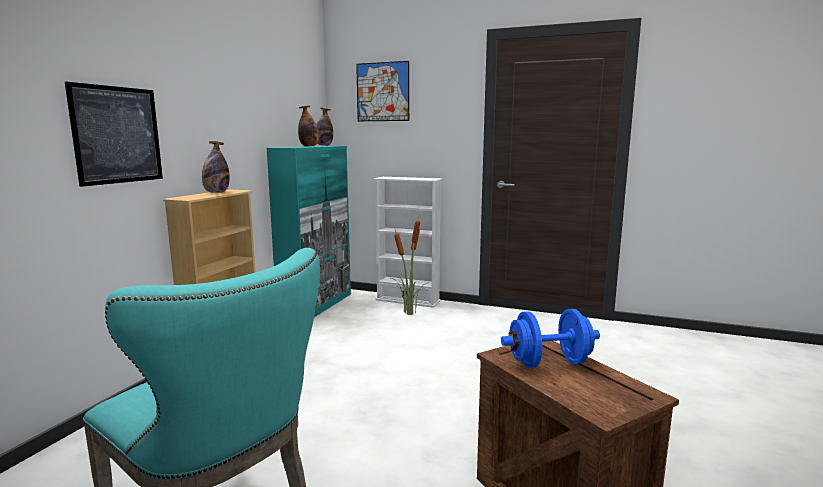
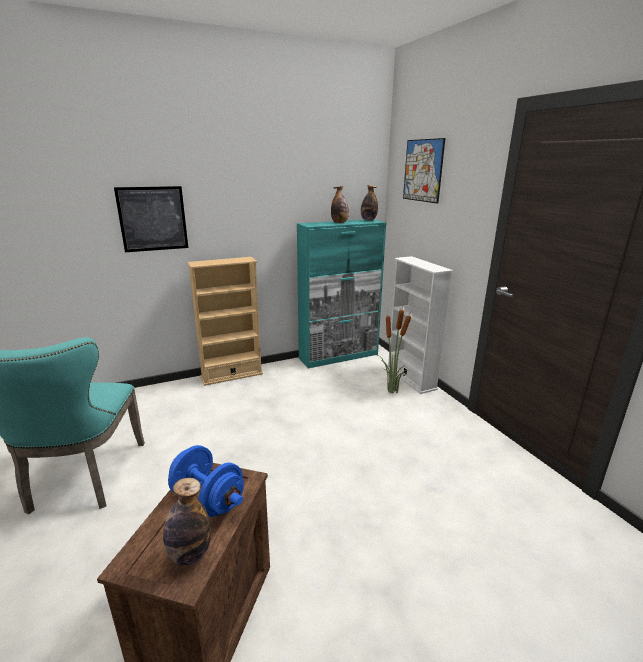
camera: 45 degrees right, 10 degrees up
bottle [202,141,230,193] -> bottle moved to [163,478,211,565]

